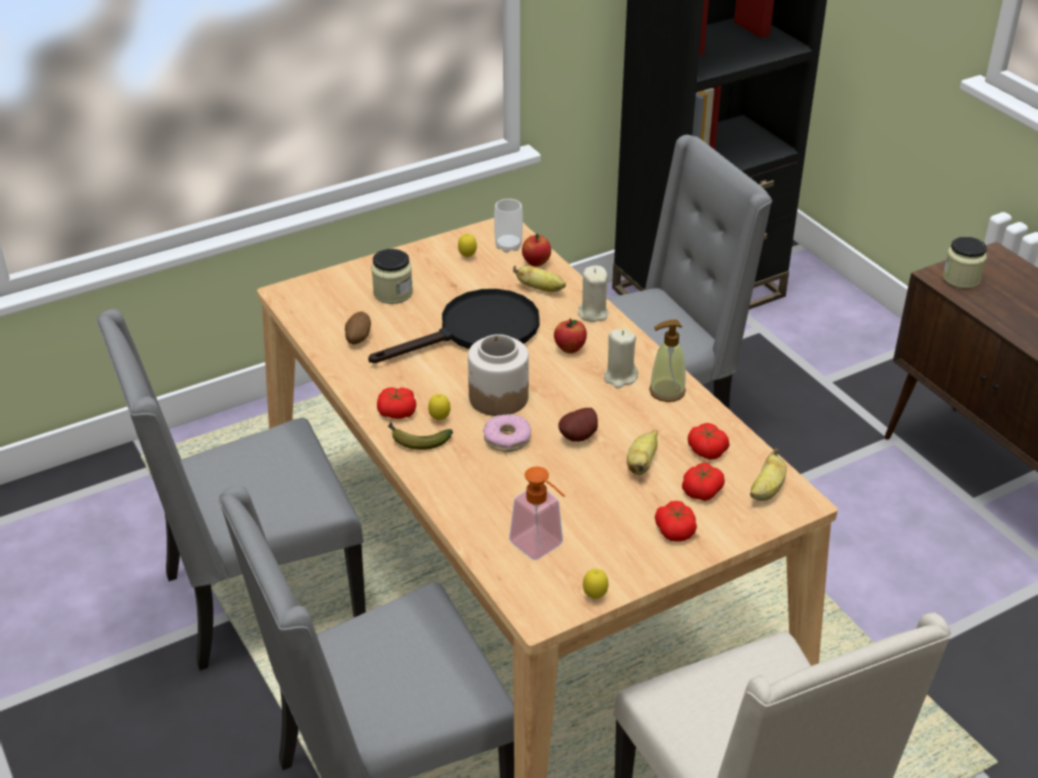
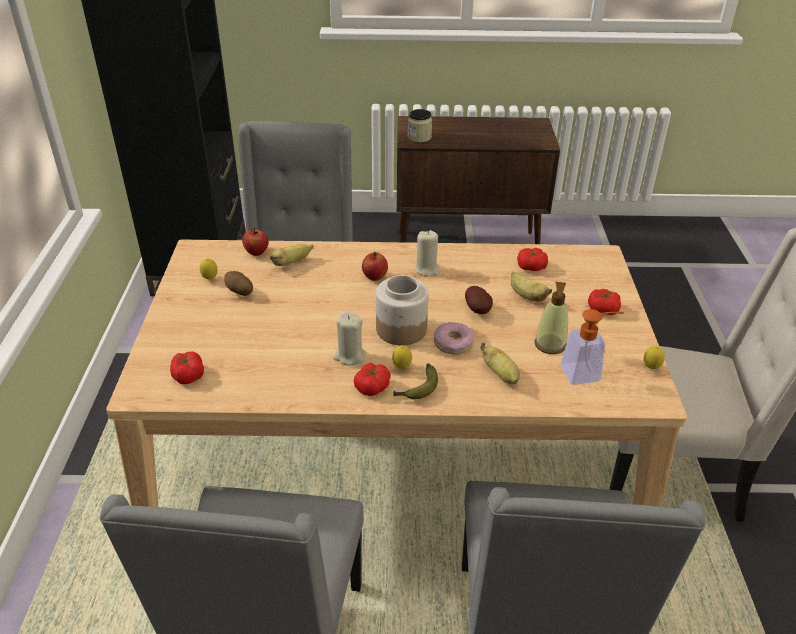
camera: 60 degrees left, 0 degrees up
potato [345,312,371,344] -> potato moved to [224,271,253,296]
black frying pan [368,289,540,363] -> none
jar [371,249,413,304] -> none
cup [494,199,523,253] -> none
beige candle [578,265,608,322] -> beige candle moved to [333,311,366,366]
soap dispenser [649,320,686,402] -> soap dispenser moved to [534,282,568,354]
tomato [682,463,725,501] -> tomato moved to [170,351,204,384]
banana [750,449,787,501] -> banana moved to [480,343,520,384]

